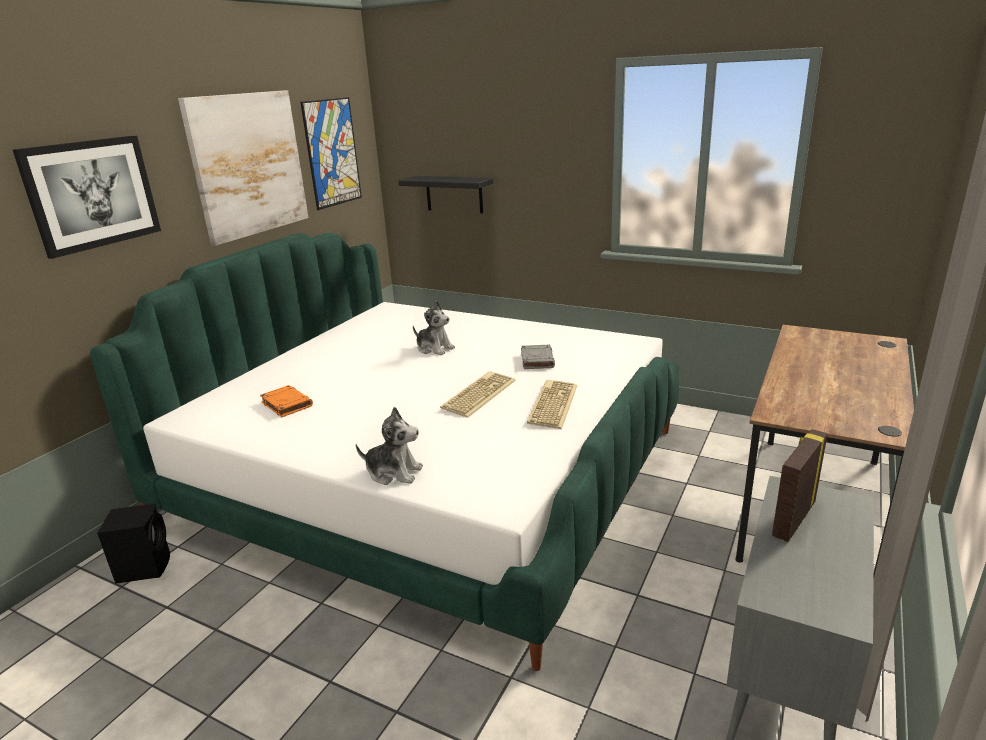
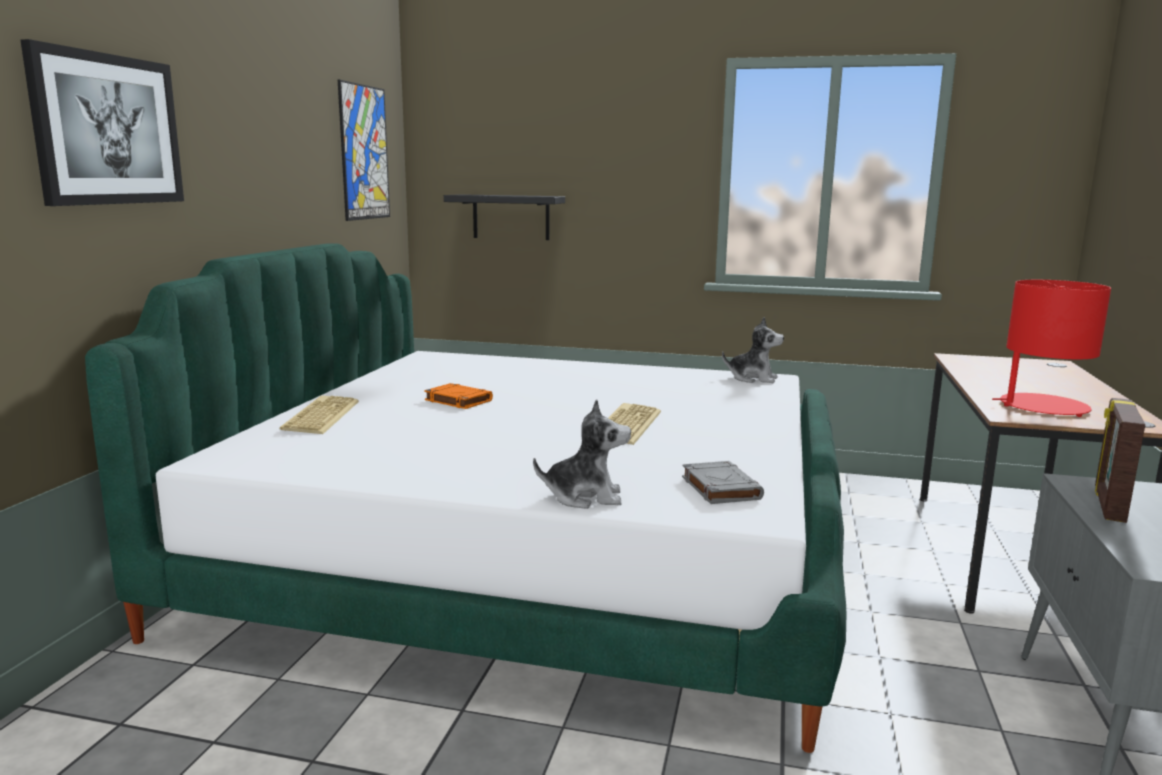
camera: 15 degrees left, 10 degrees down
black speaker [97,503,170,584] -> none
picture [178,90,309,246] -> none
orange book [260,385,313,417] -> orange book moved to [424,383,493,409]
plush toy [413,301,455,355] -> plush toy moved to [722,317,784,383]
grey book [521,345,555,369] -> grey book moved to [682,461,764,504]
keyboard [527,380,577,429] -> keyboard moved to [280,396,359,434]
none -> red table lamp [992,280,1111,417]

